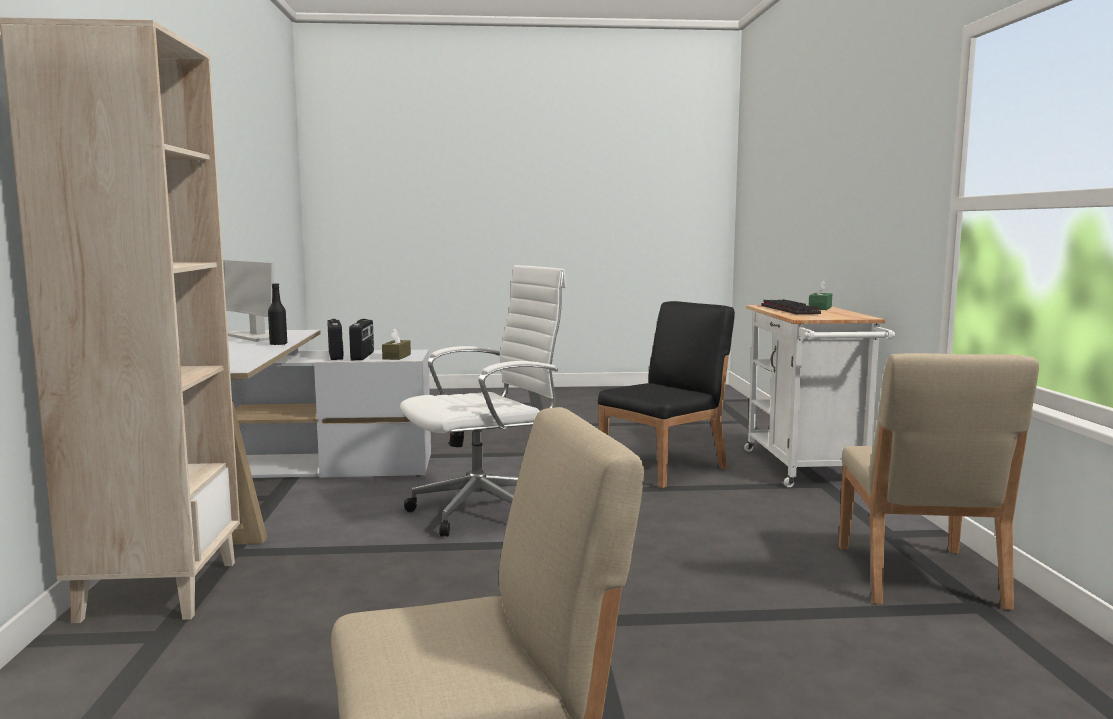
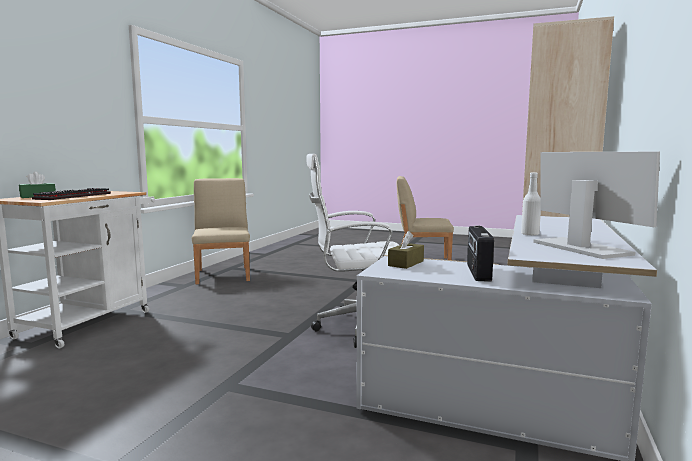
camera: 155 degrees left, 0 degrees up
black bottle [268,283,287,345] -> white bottle [521,172,541,236]
radio [349,319,374,360] -> none
black chair [598,301,735,488] -> none
beige chair [839,353,1039,610] -> beige chair turned 45 degrees counterclockwise [192,178,250,284]

